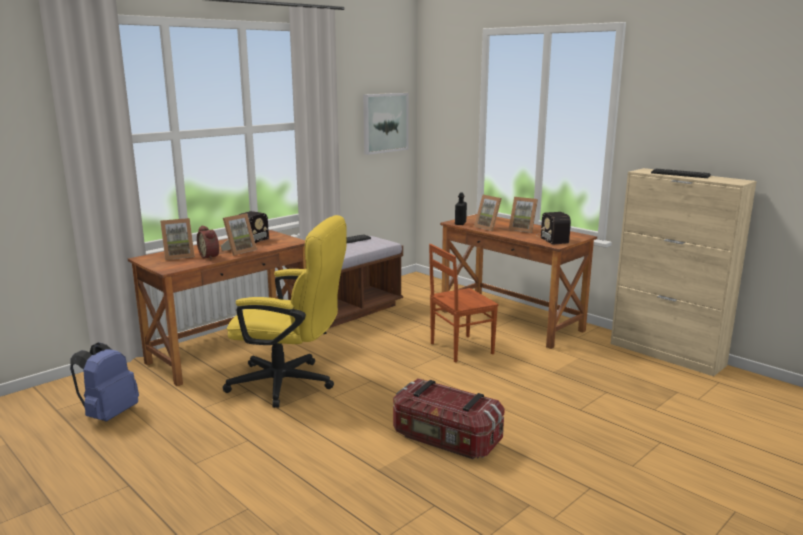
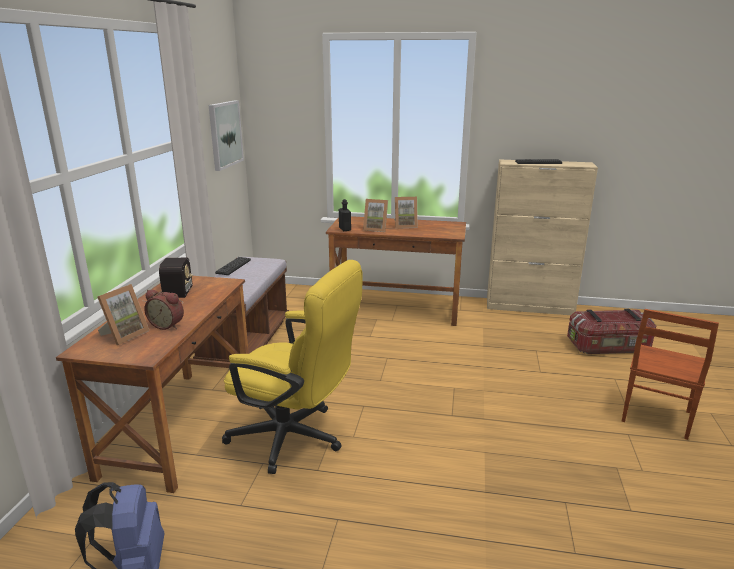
camera: 35 degrees left, 5 degrees up
picture frame [221,213,257,256] -> none
yellow office chair [223,215,347,408] -> yellow office chair turned 45 degrees clockwise [222,260,363,474]
storage box [393,378,505,459] -> storage box moved to [567,309,656,354]
brown chair [429,244,498,362] -> brown chair moved to [622,309,719,440]
radio [535,212,571,245] -> none

